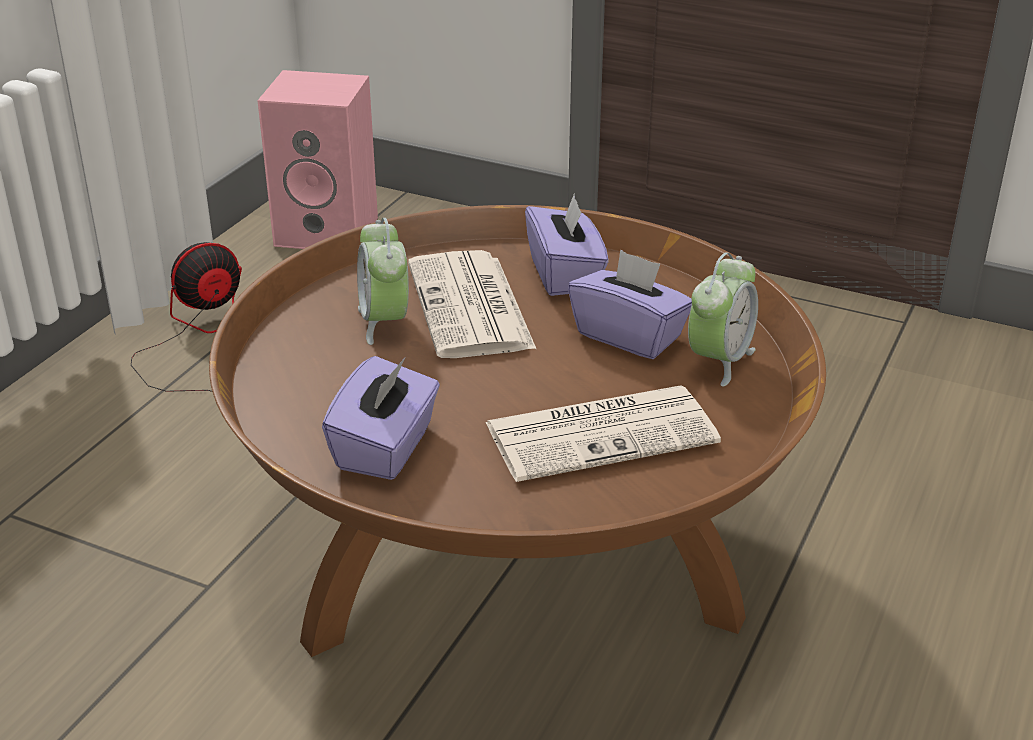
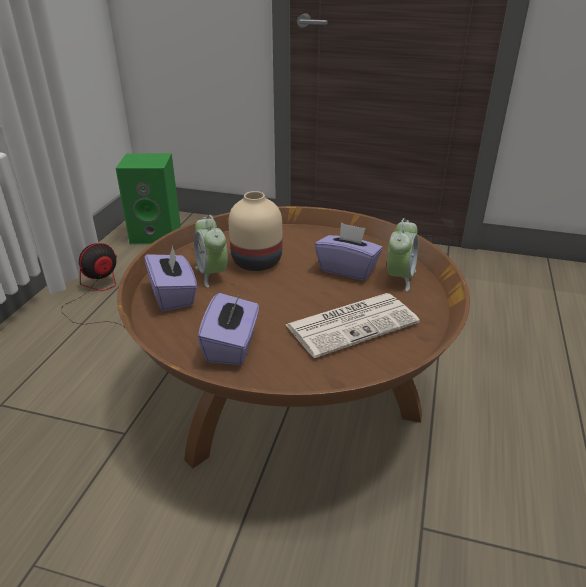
camera: 10 degrees left, 0 degrees up
pink speaker [257,70,378,249] -> green speaker [116,153,181,244]
newspaper [408,250,536,358] -> beige vase [228,191,282,271]
purple tissue box [525,193,608,296] -> purple tissue box moved to [145,246,197,311]

